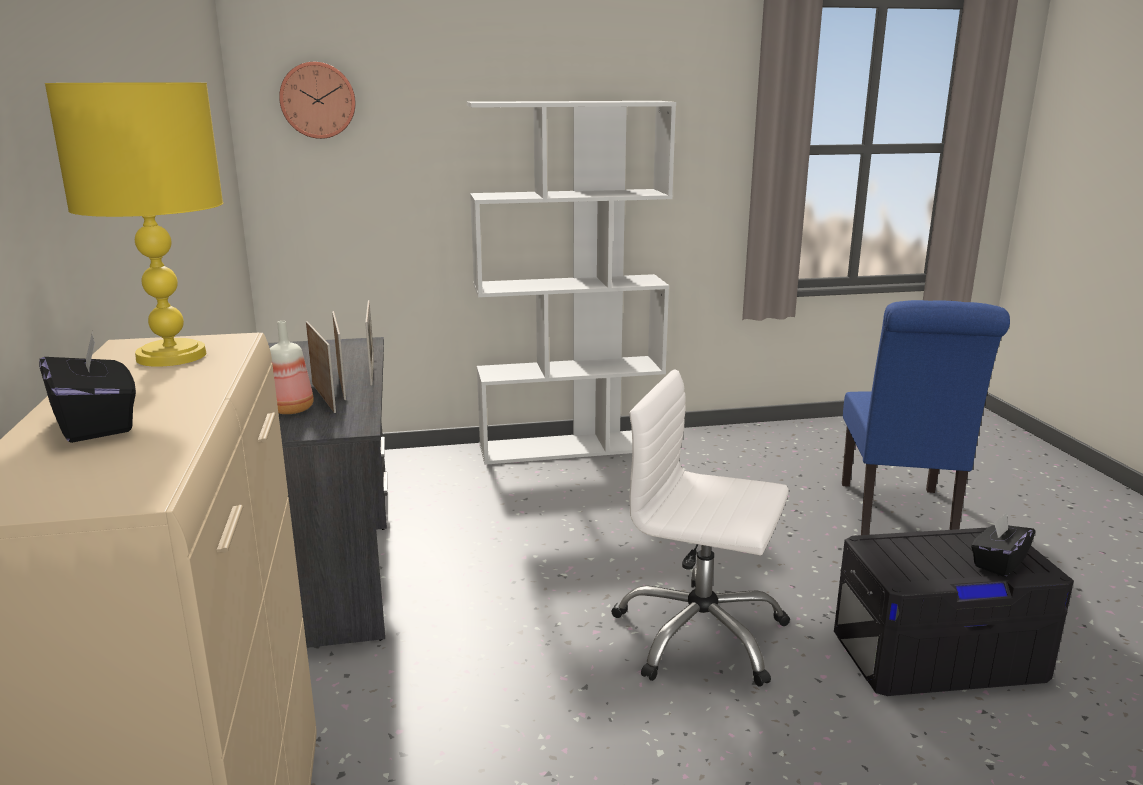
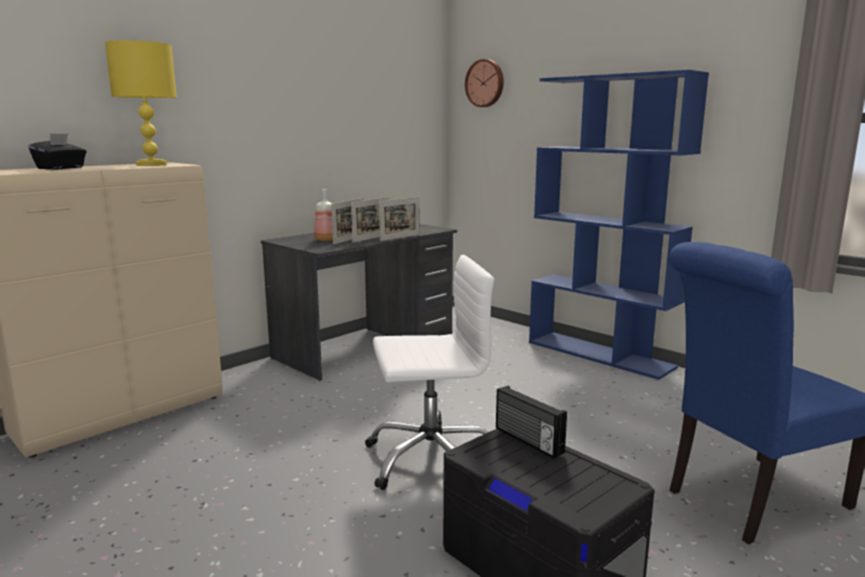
camera: 55 degrees right, 5 degrees down
white bookcase [467,101,676,465] -> blue bookcase [529,70,709,380]
white office chair [612,369,790,687] -> white office chair turned 90 degrees clockwise [365,255,495,490]
black tissue box [971,513,1035,577] -> none
none -> radio [496,386,567,459]

